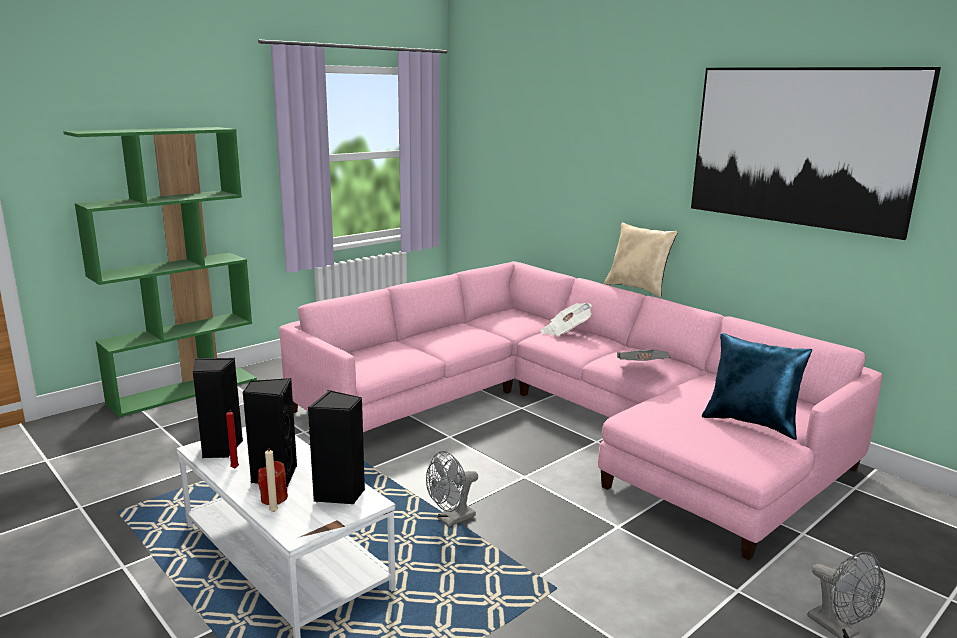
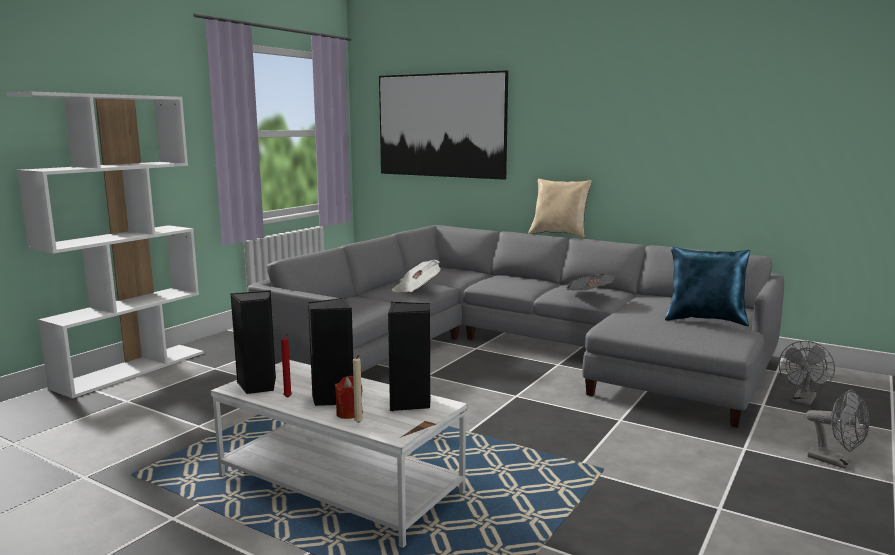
camera: 15 degrees left, 5 degrees down
green bookcase [63,127,257,417] -> white bookcase [7,92,204,398]
pink sofa [279,261,882,560] -> grey sofa [247,225,784,428]
grey fan [426,451,478,527] -> grey fan moved to [779,341,835,405]
newspaper [540,303,592,336] -> newspaper moved to [392,260,441,293]
picture [691,67,941,240] -> picture moved to [379,70,508,180]

